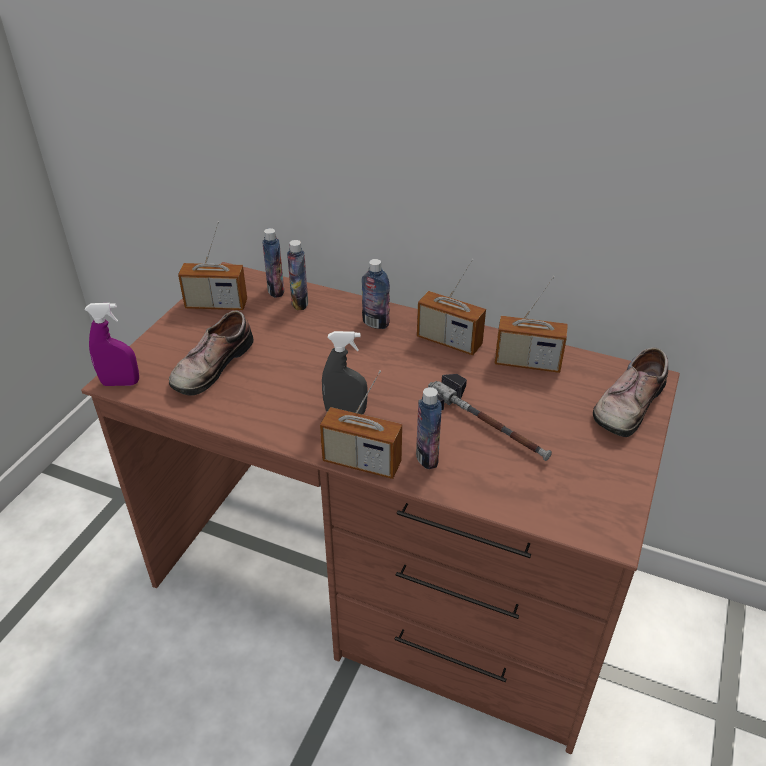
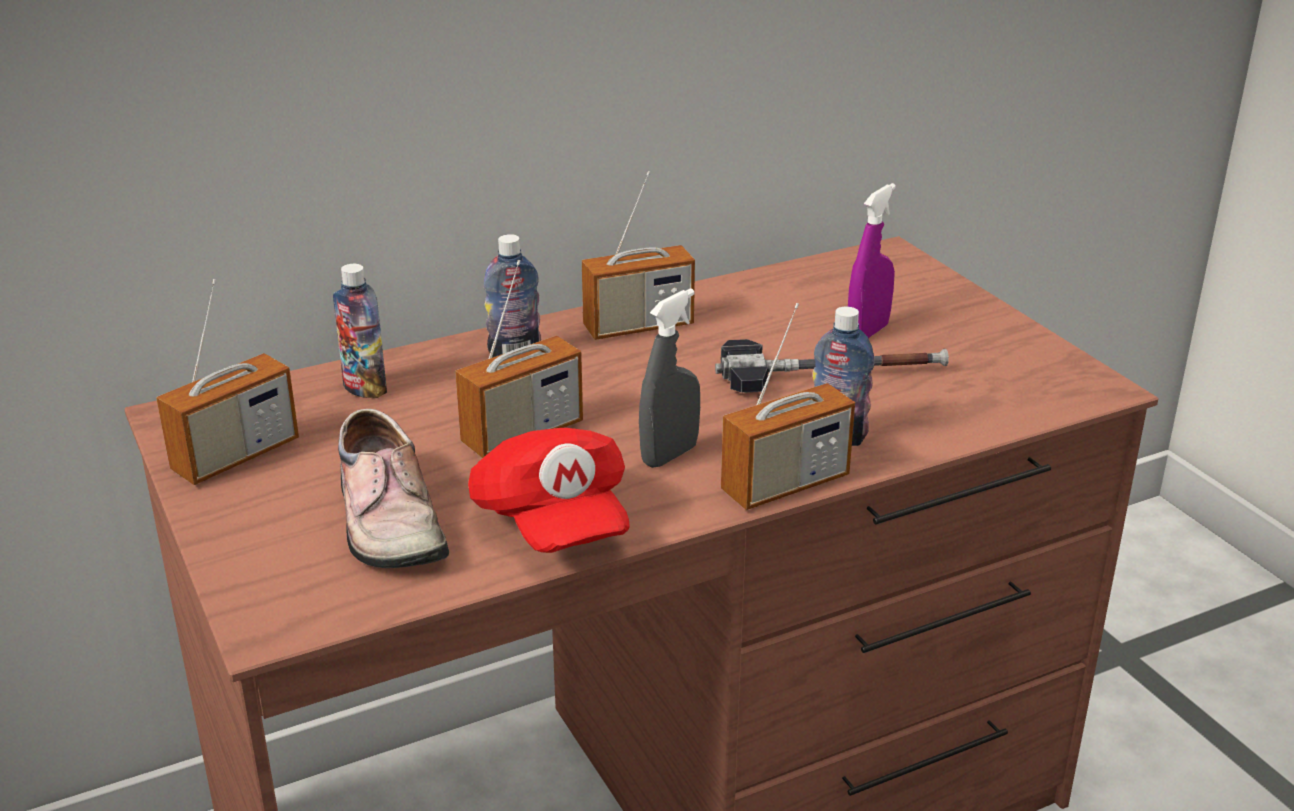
camera: 50 degrees left, 10 degrees down
purple spray bottle [85,303,139,386] -> purple spray bottle moved to [848,183,896,338]
bottle [262,228,284,298] -> none
radio [494,276,568,373] -> radio moved to [455,260,583,458]
shoe [593,347,668,437] -> none
none -> red cap [468,428,630,553]

